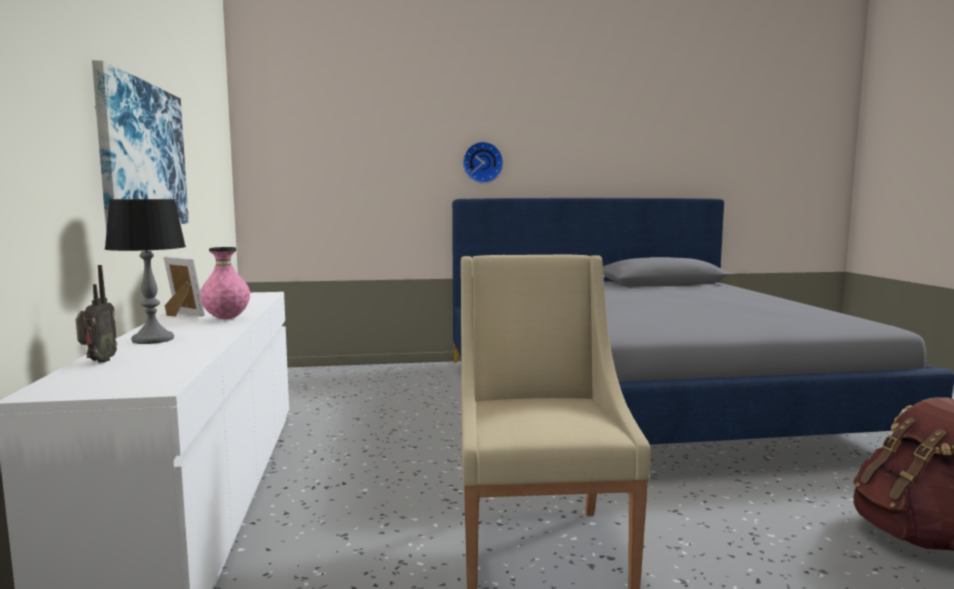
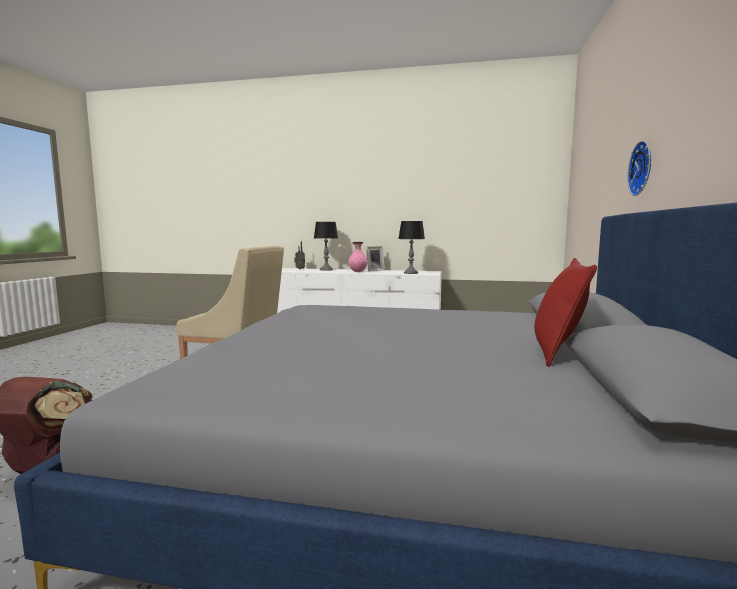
camera: 110 degrees right, 0 degrees up
picture [92,60,189,232] -> none
none -> table lamp [399,221,425,274]
none -> red pillow [534,258,597,367]

